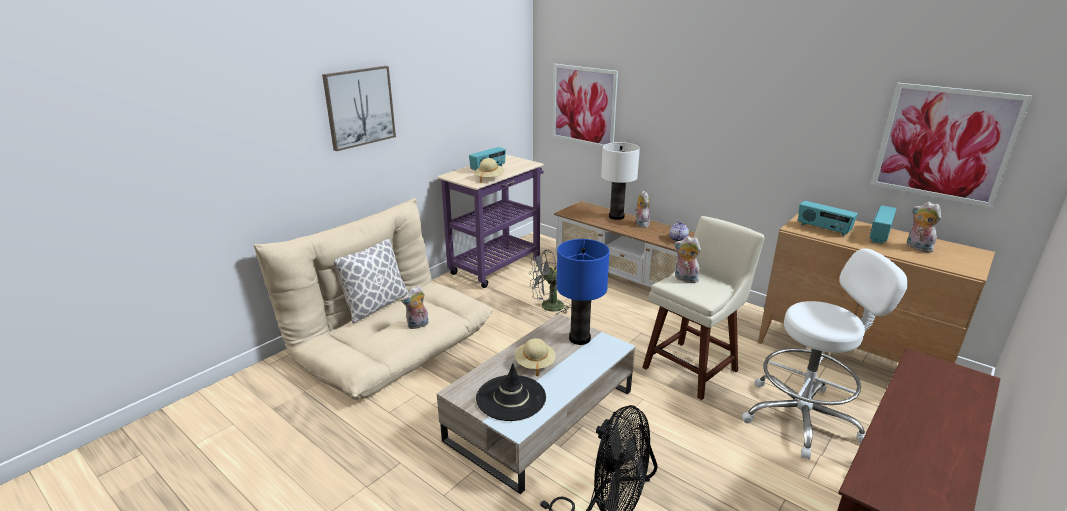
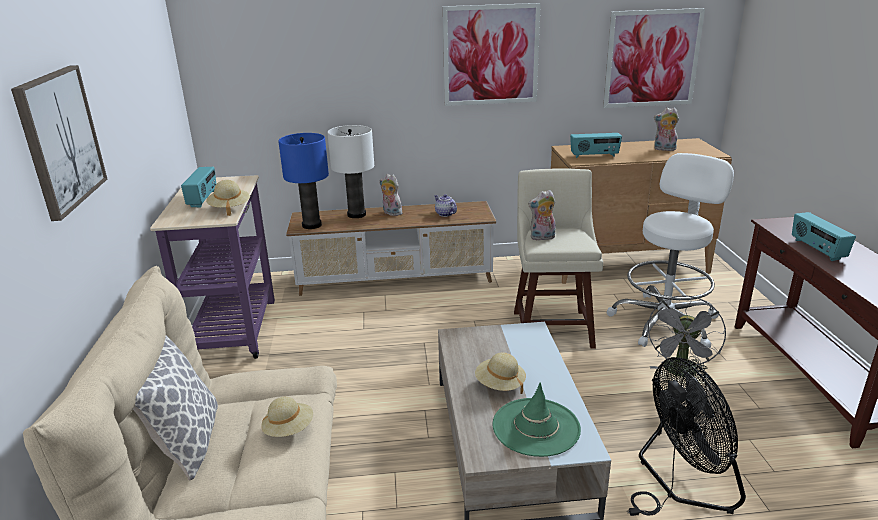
camera: 45 degrees left, 0 degrees up
plush toy [401,286,429,329] -> beige hat [261,397,313,437]
black hat [476,363,546,421] -> green hat [492,383,581,457]
grey fan [529,250,571,315] -> grey fan moved to [647,295,726,377]
picture [552,64,618,148] -> picture moved to [443,3,541,106]
blue table lamp [557,239,610,345] -> blue table lamp moved to [278,133,329,229]
radio [870,205,896,244] -> radio moved to [792,212,856,261]

